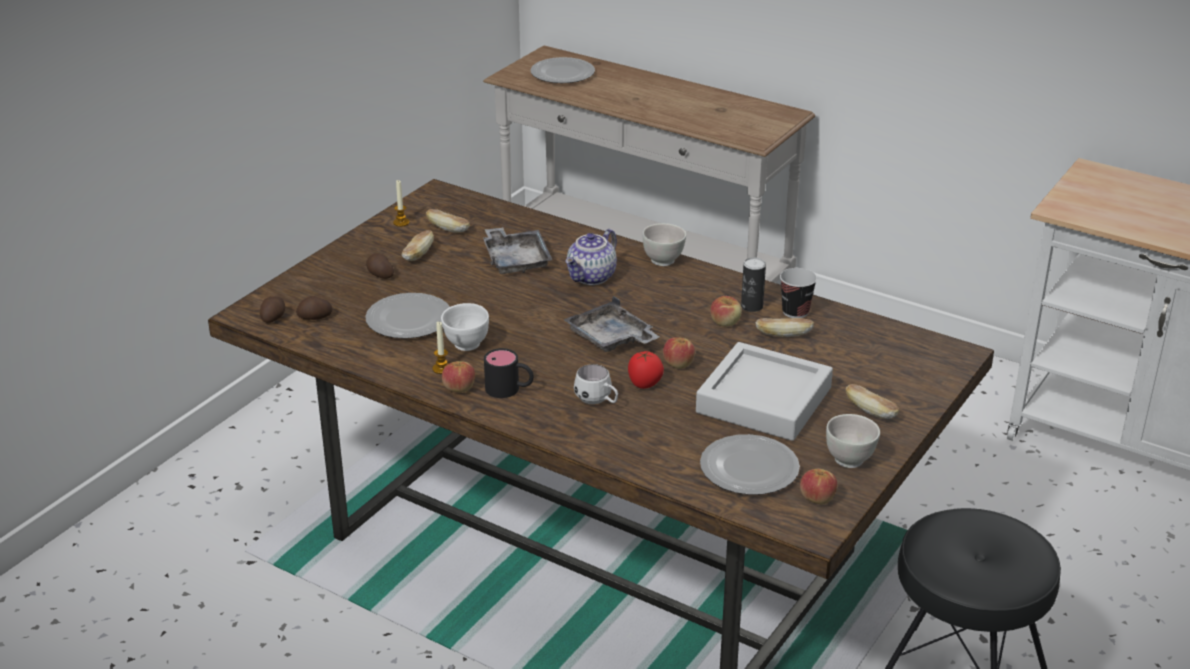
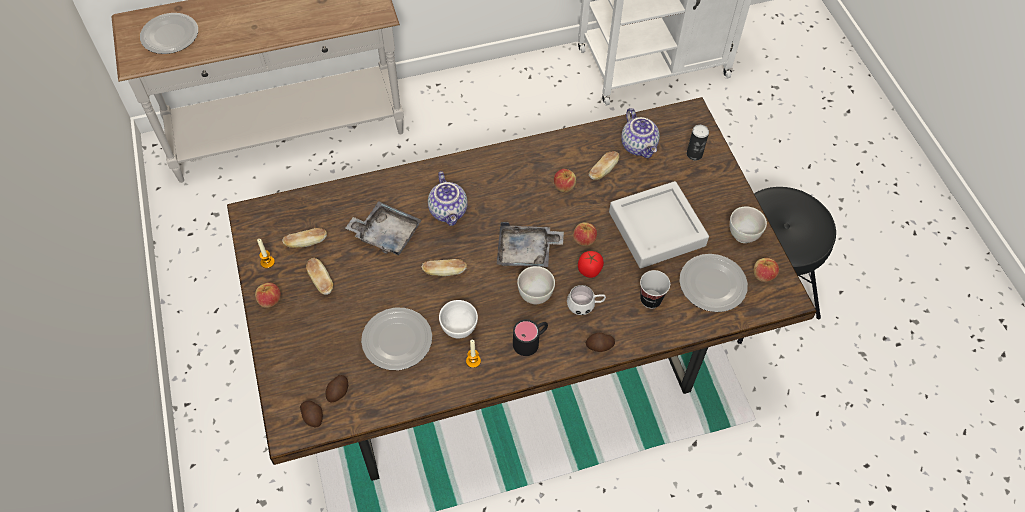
camera: 50 degrees left, 25 degrees up
potato [366,253,394,279] -> potato moved to [585,333,615,352]
apple [442,361,475,392] -> apple moved to [255,282,281,308]
white bowl [643,223,686,266] -> white bowl moved to [517,266,555,304]
can [741,257,766,312] -> can moved to [687,125,709,161]
cup [780,268,817,318] -> cup moved to [640,270,670,308]
bread [846,384,899,419] -> bread moved to [422,259,467,276]
none -> teapot [621,108,660,158]

